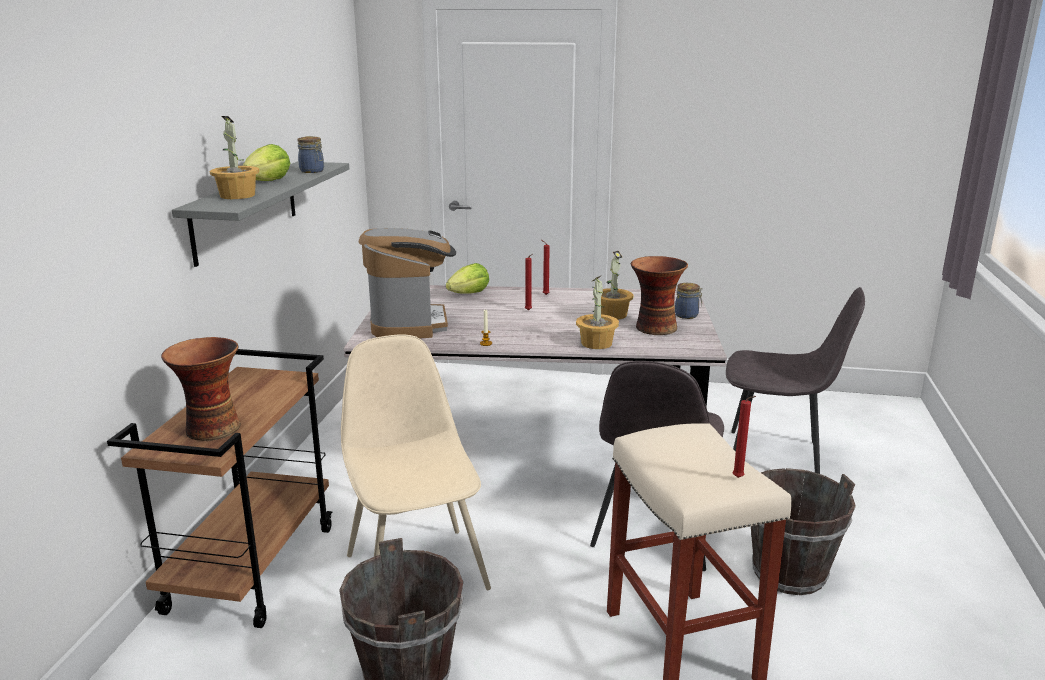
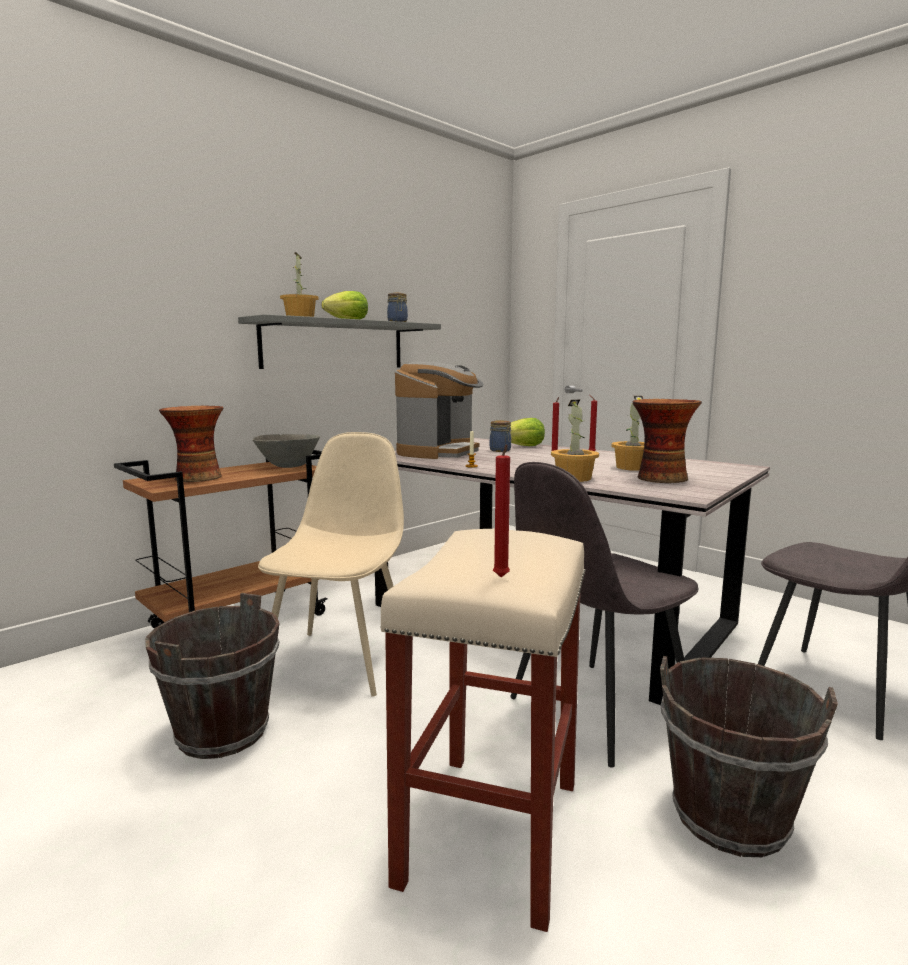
camera: 35 degrees right, 10 degrees down
jar [675,283,703,319] -> jar moved to [490,420,512,452]
none -> grey bowl [253,434,320,468]

